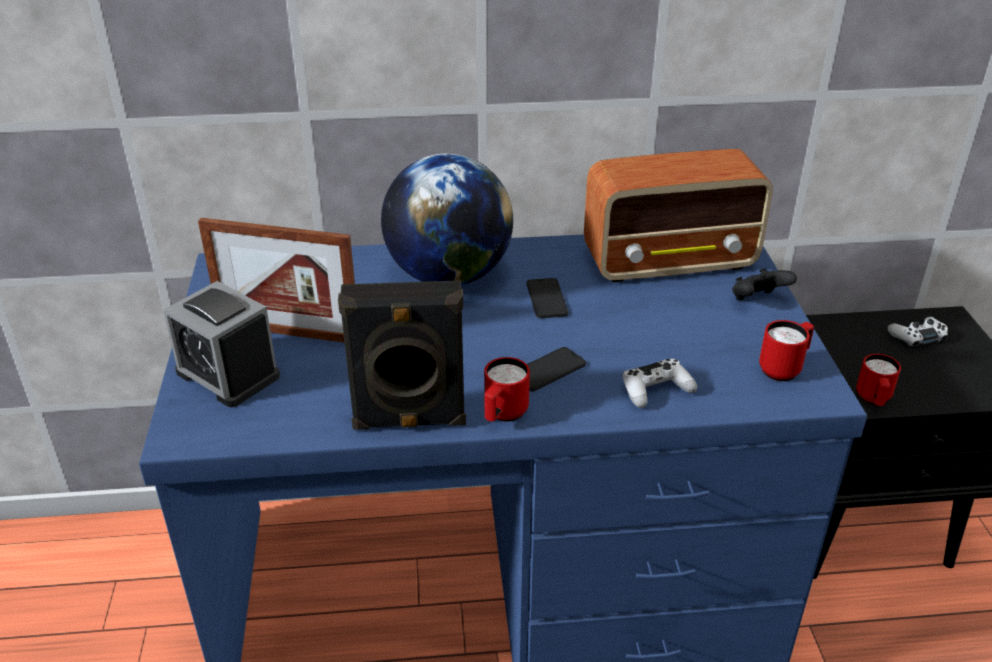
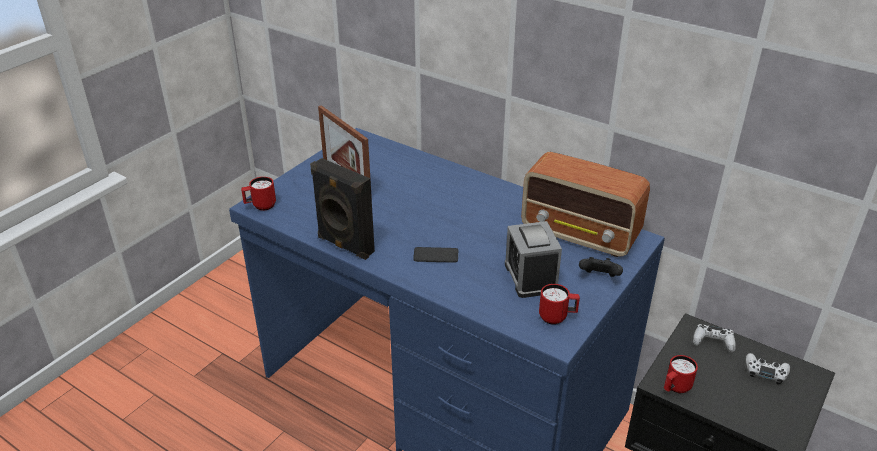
camera: 40 degrees right, 0 degrees up
alarm clock [163,281,280,407] -> alarm clock moved to [505,221,562,298]
globe [381,153,513,285] -> none
red mug [484,357,530,422] -> red mug moved to [241,177,276,211]
phone [527,278,568,318] -> none
white game controller [623,359,697,408] -> white game controller moved to [693,324,736,353]

